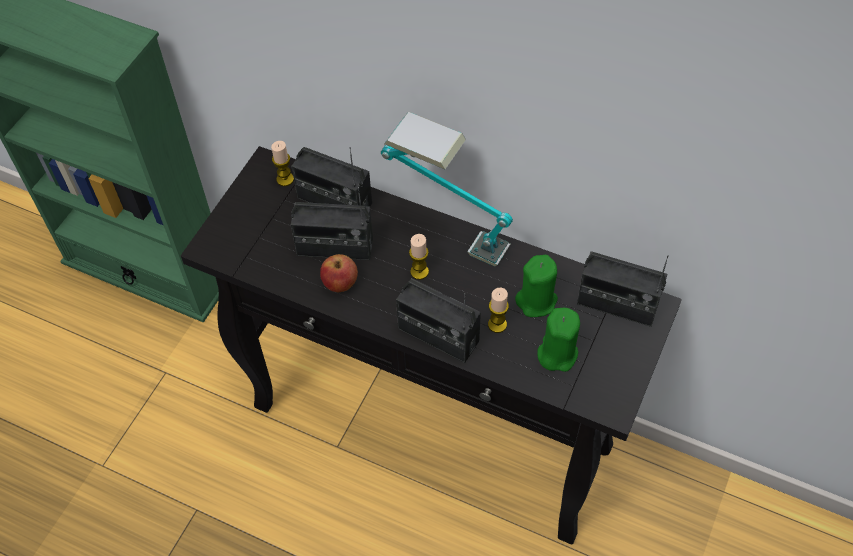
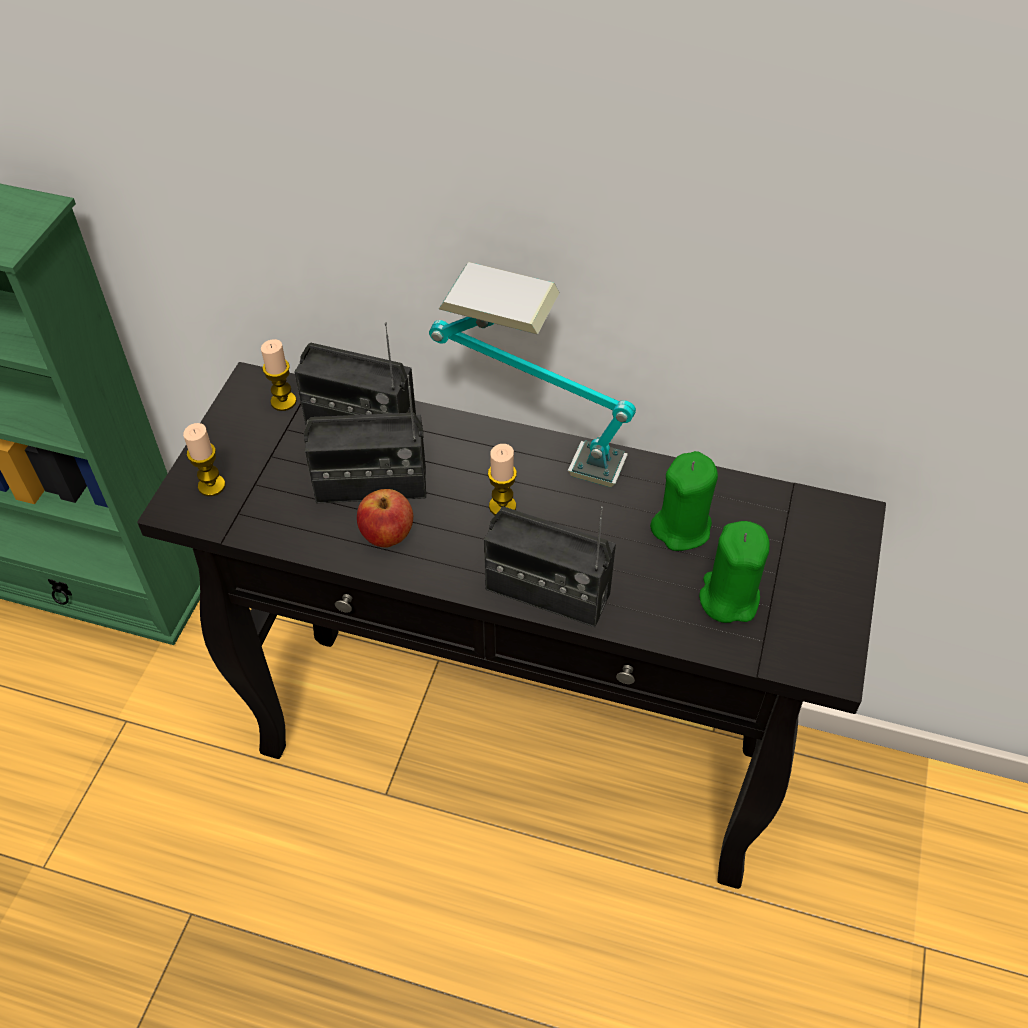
camera: 10 degrees left, 5 degrees down
candle [488,288,509,333] -> candle moved to [183,423,225,496]
radio [577,251,669,327] -> none

